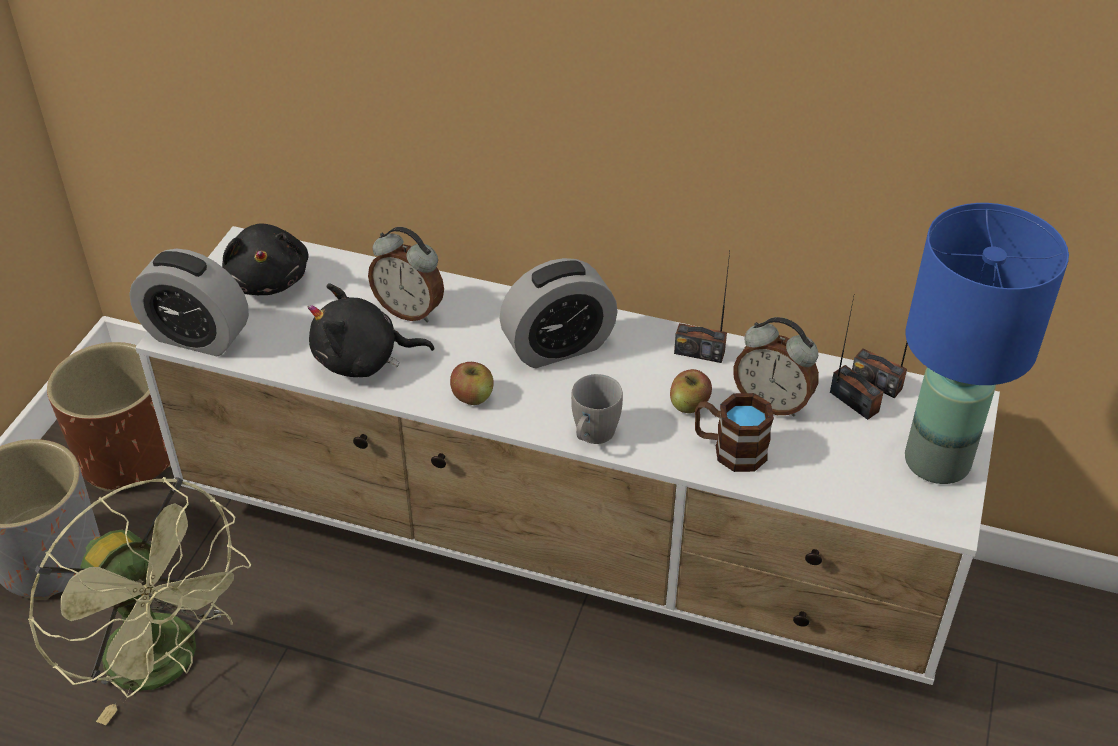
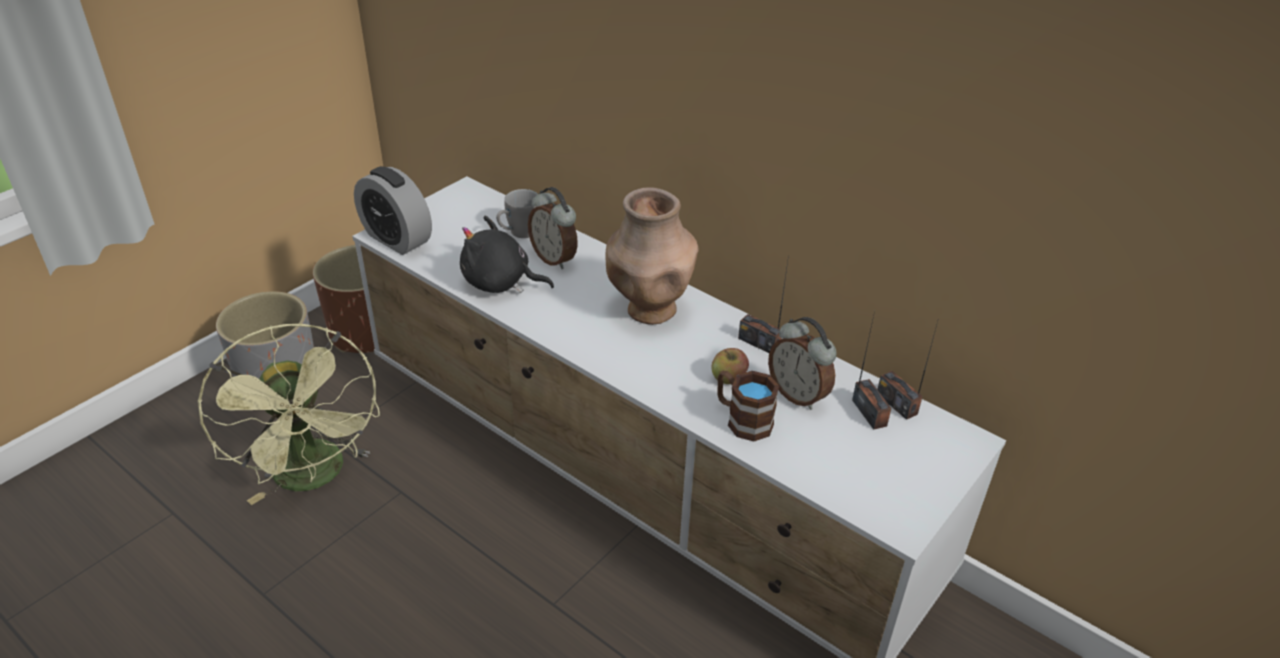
camera: 20 degrees right, 5 degrees down
black plush toy [222,224,308,295] -> none
apple [450,362,494,405] -> none
alarm clock [499,258,618,368] -> brown vase [605,187,699,325]
grey mug [571,374,623,444] -> grey mug moved to [496,189,539,238]
blue table lamp [905,203,1069,484] -> none

